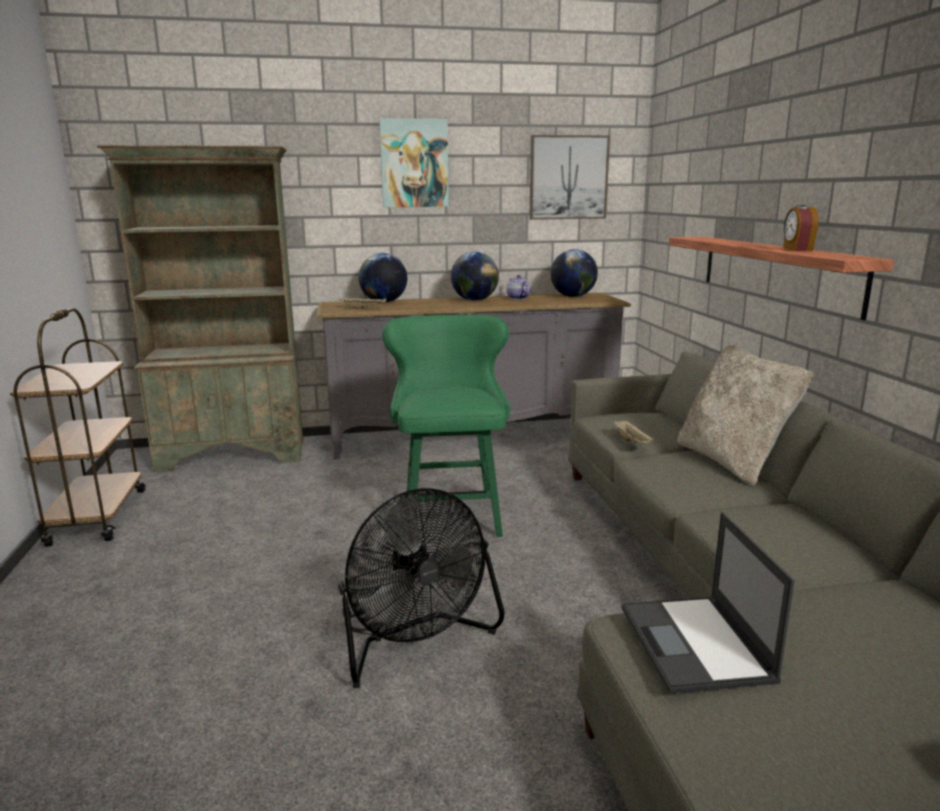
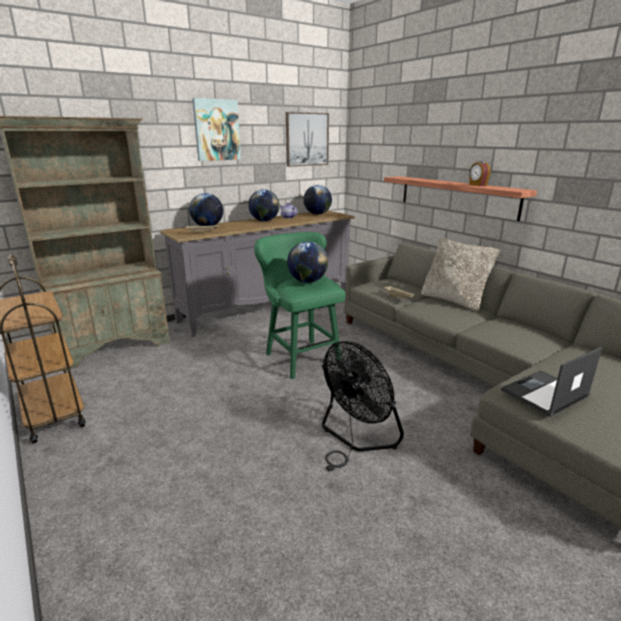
camera: 25 degrees left, 5 degrees up
black fan [338,488,504,688] -> black fan turned 75 degrees counterclockwise [322,341,404,472]
laptop [622,512,795,693] -> laptop turned 90 degrees clockwise [501,347,602,417]
none -> globe [287,242,328,283]

